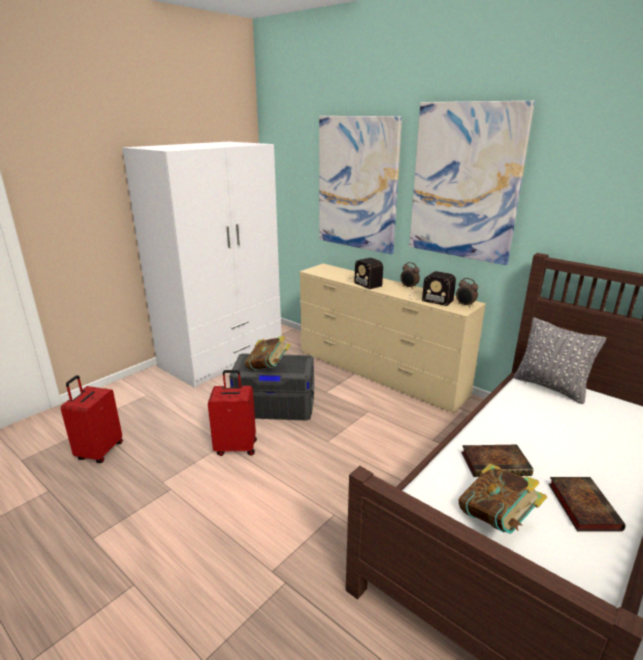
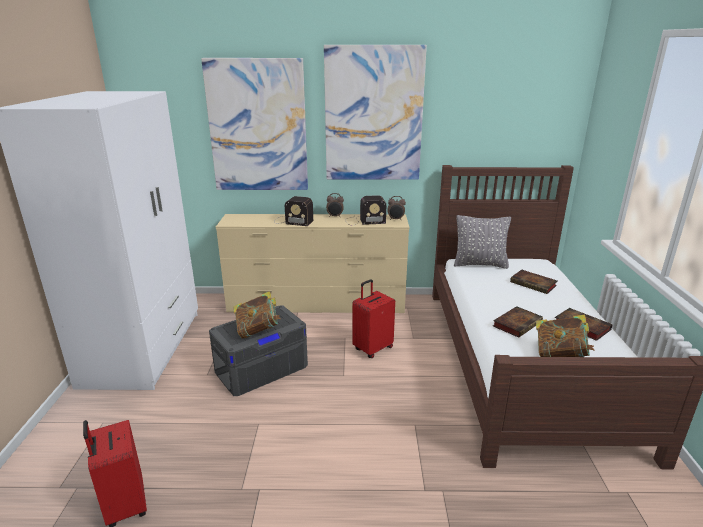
camera: 40 degrees left, 0 degrees up
red suitcase [208,370,257,456] -> red suitcase moved to [352,279,395,358]
none -> book [510,270,557,294]

